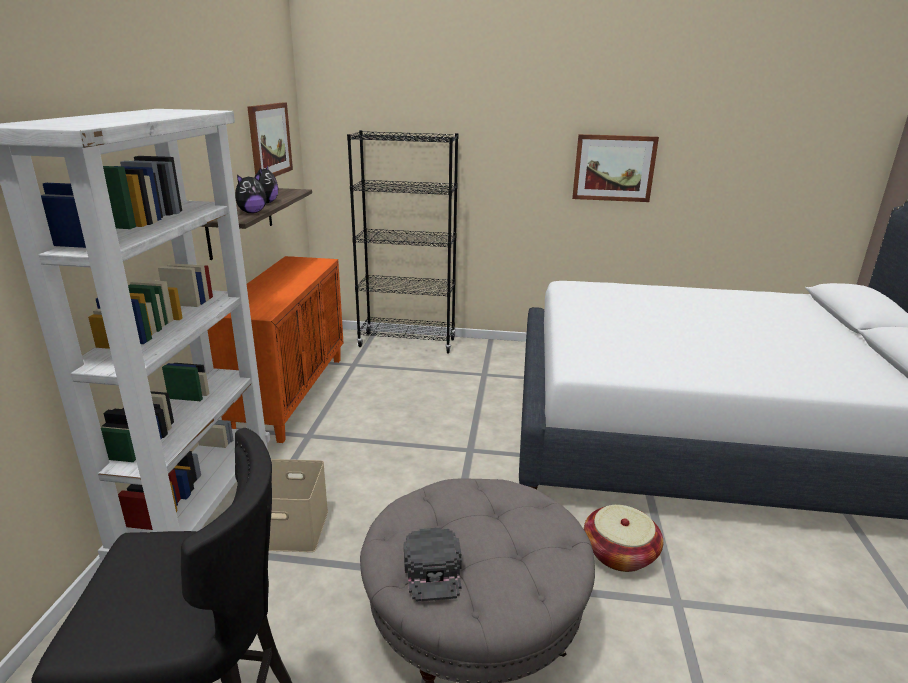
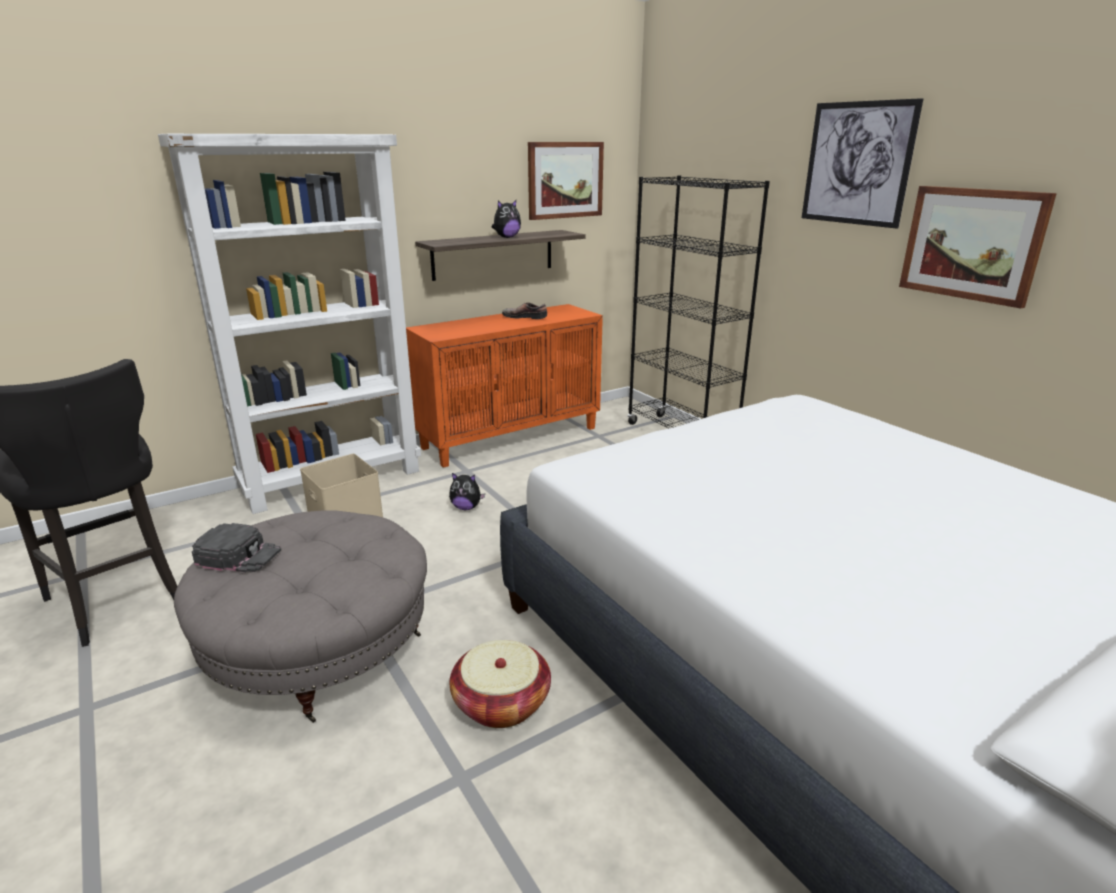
camera: 50 degrees right, 0 degrees up
plush toy [235,173,267,213] -> plush toy moved to [449,473,485,510]
black cap [404,527,462,602] -> black cap turned 120 degrees counterclockwise [192,523,281,573]
none -> shoe [502,302,547,319]
none -> picture [802,98,923,229]

